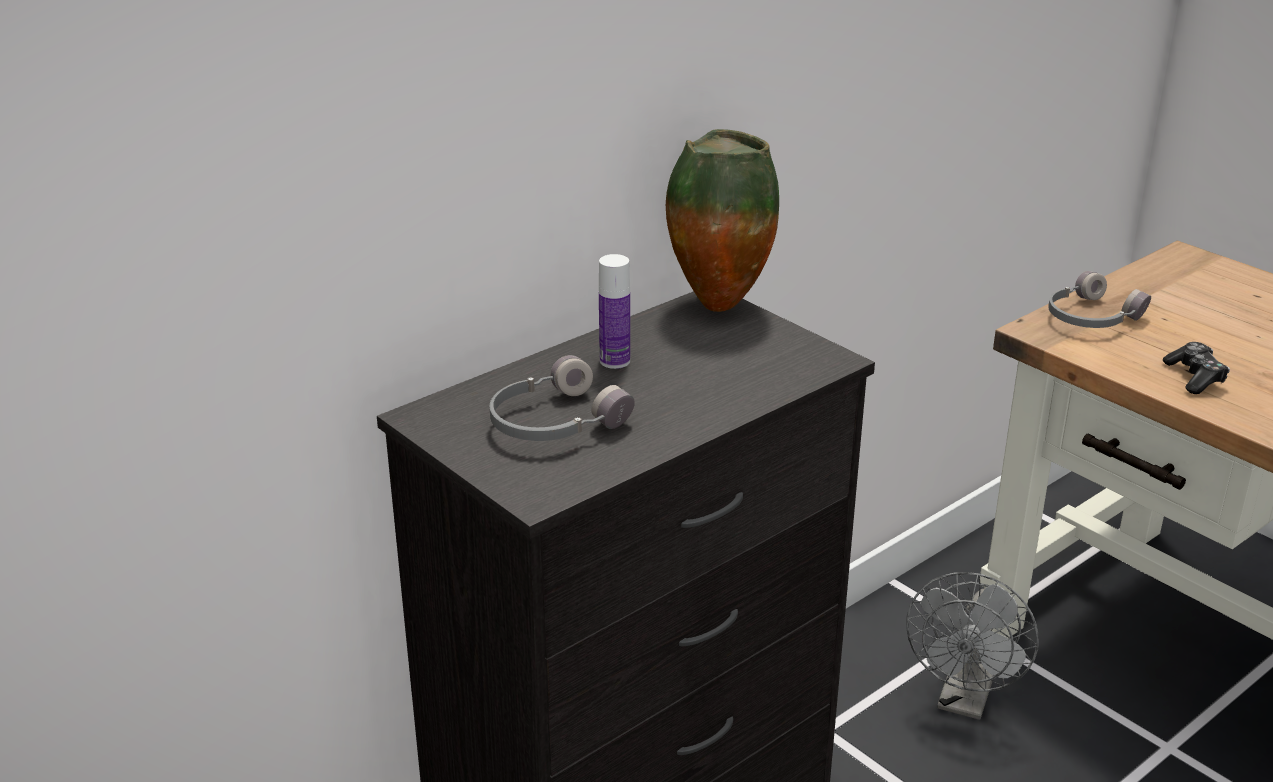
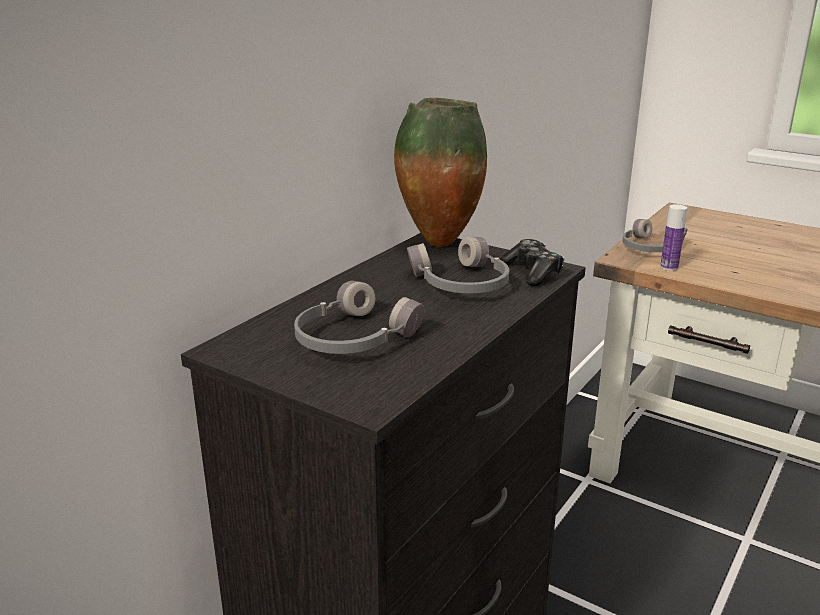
camera: 15 degrees left, 5 degrees down
bottle [599,254,630,369] -> bottle moved to [660,204,687,271]
grey fan [906,572,1039,720] -> none
game controller [1163,342,1230,394] -> game controller moved to [500,239,564,286]
none -> grey headphones [407,237,509,293]

